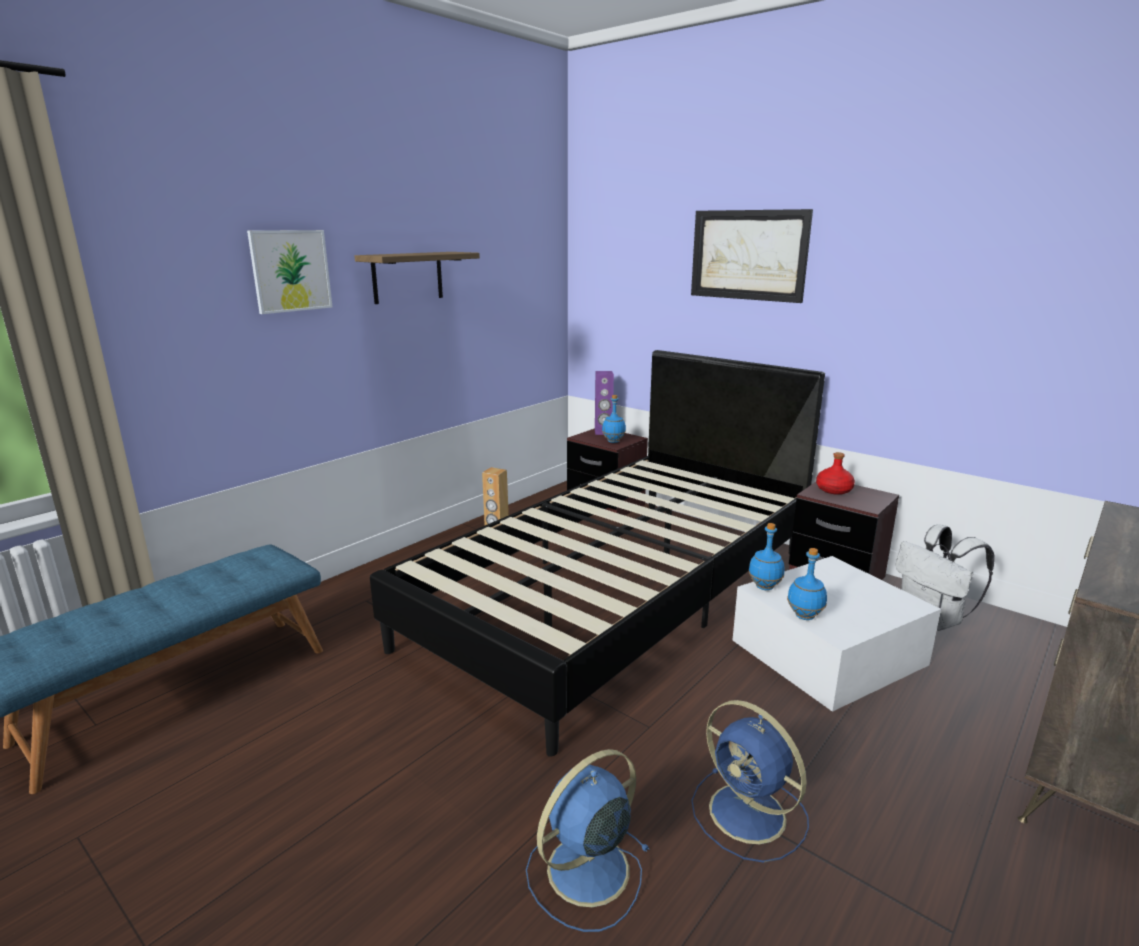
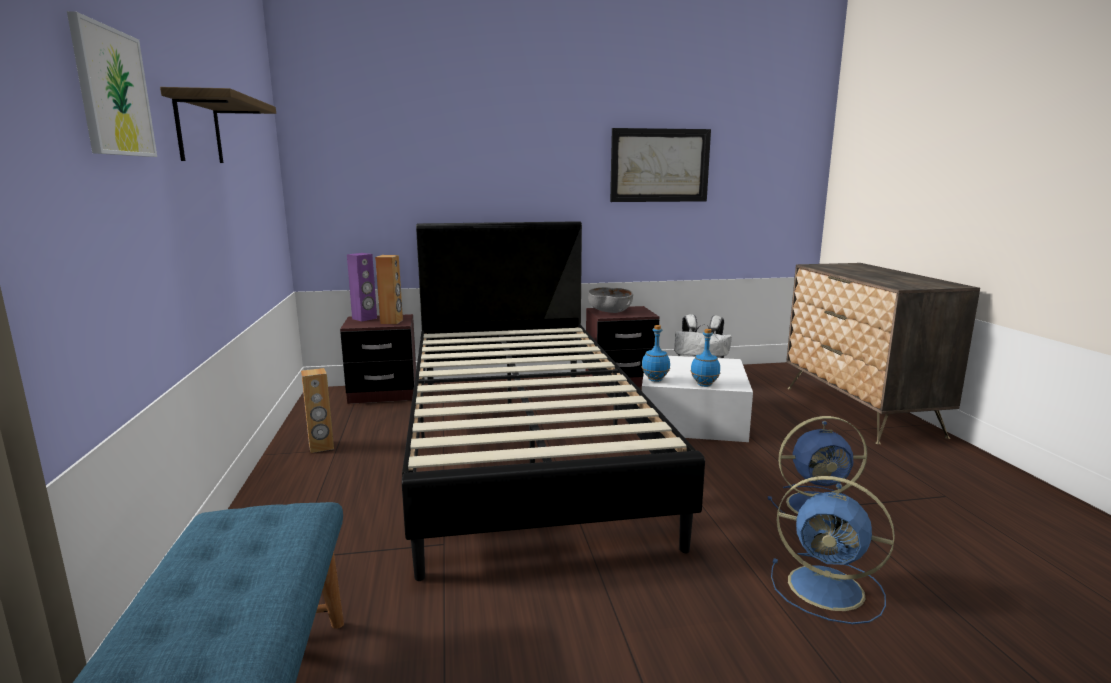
camera: 50 degrees left, 5 degrees down
blue fan [526,749,650,932] -> blue fan turned 60 degrees counterclockwise [771,476,895,624]
blue bottle [602,395,626,443] -> brown speaker [375,255,403,324]
picture [691,209,813,303] -> picture moved to [610,128,711,202]
red bottle [816,452,855,495] -> grey bowl [588,287,633,313]

